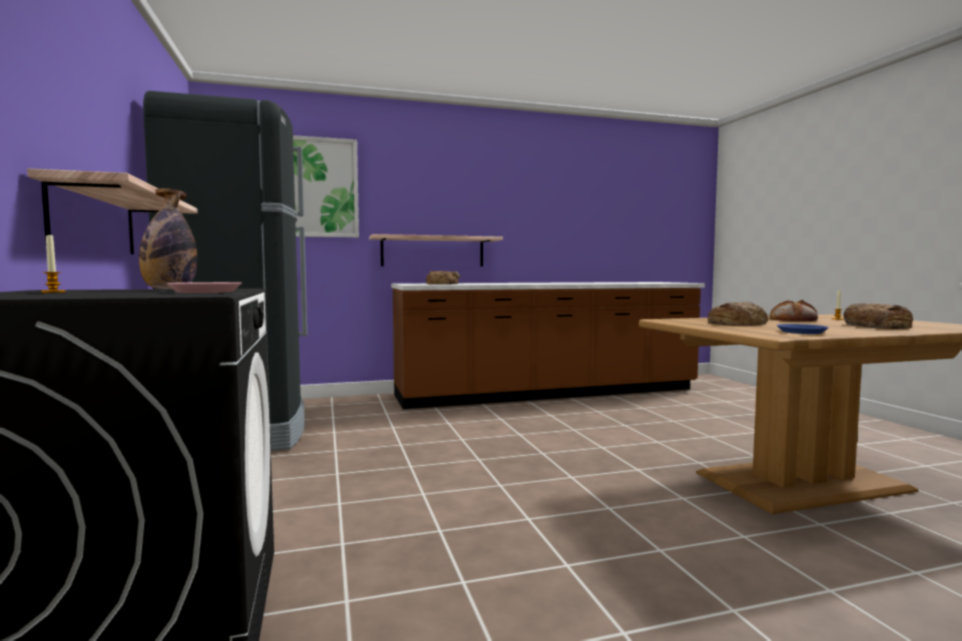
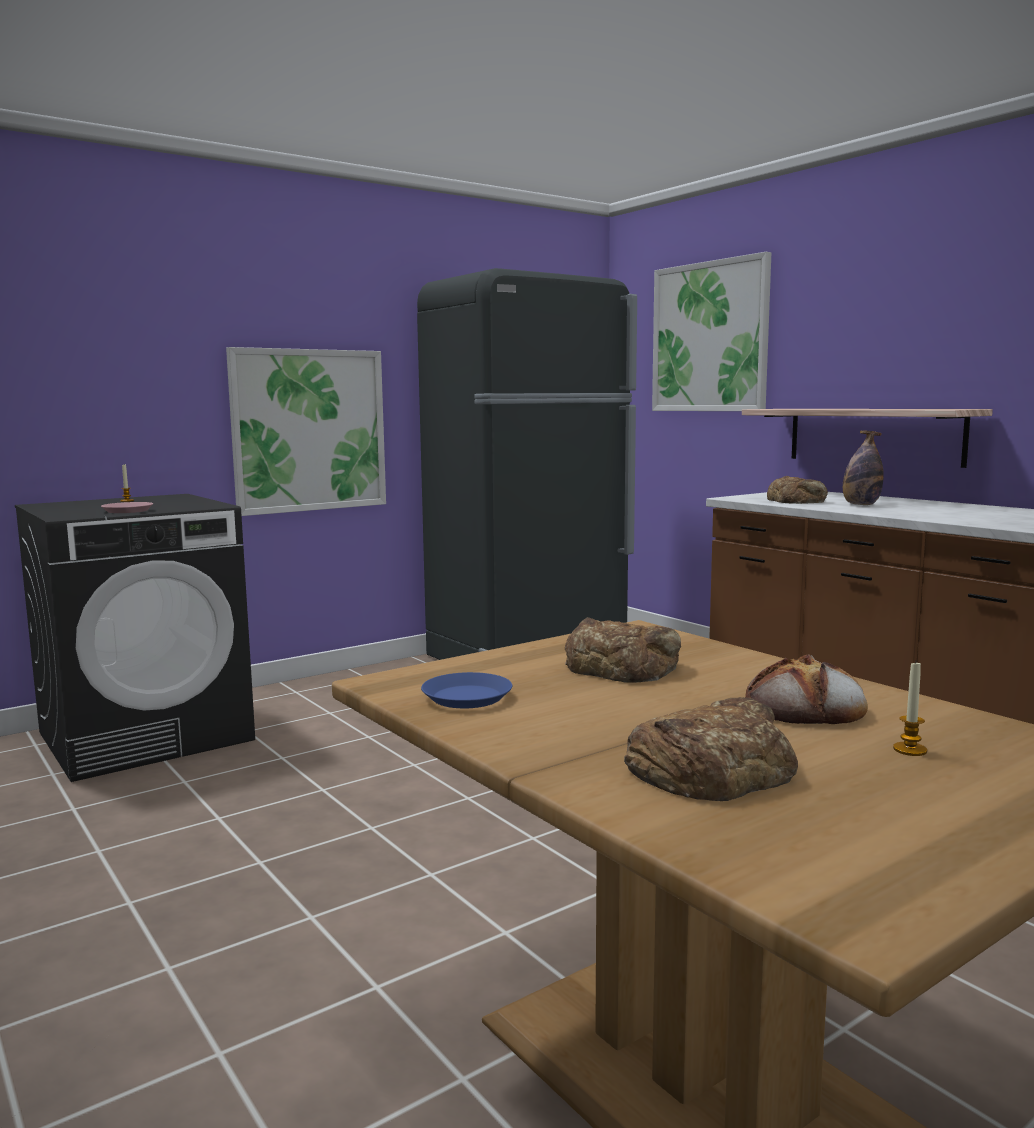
camera: 70 degrees right, 5 degrees up
shelf [27,169,198,254] -> picture [226,347,386,516]
bottle [139,188,197,290] -> bottle moved to [843,431,884,505]

